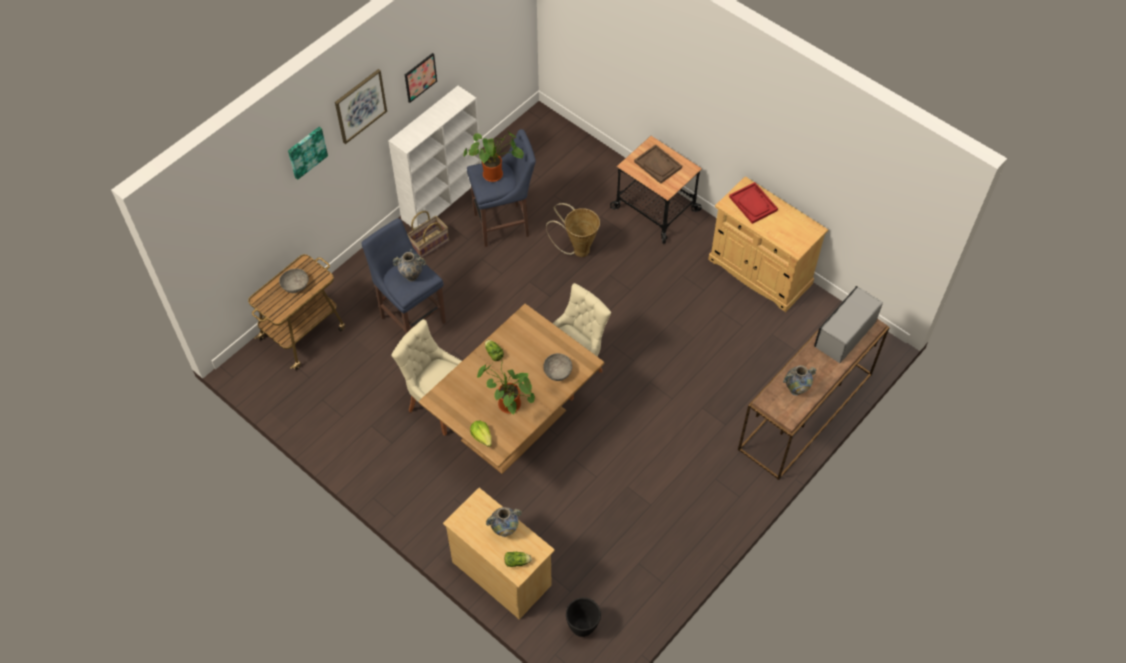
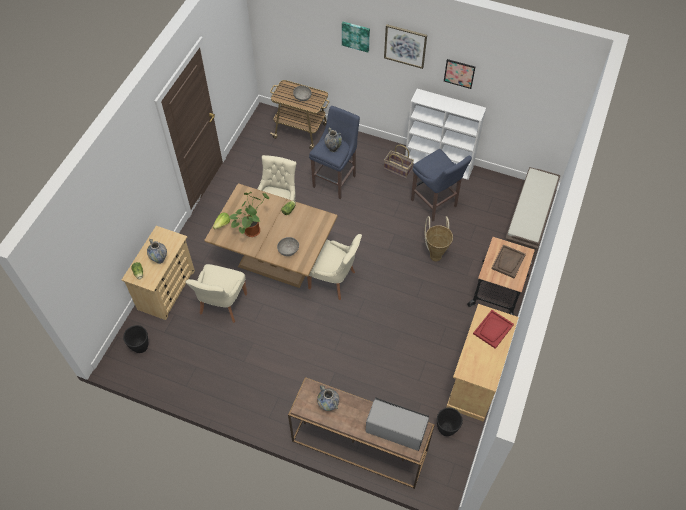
camera: 70 degrees right, 0 degrees up
potted plant [463,129,524,182] -> none
none -> beige chair [185,264,247,323]
none -> black planter [437,407,463,436]
none -> brown bench [505,167,560,266]

